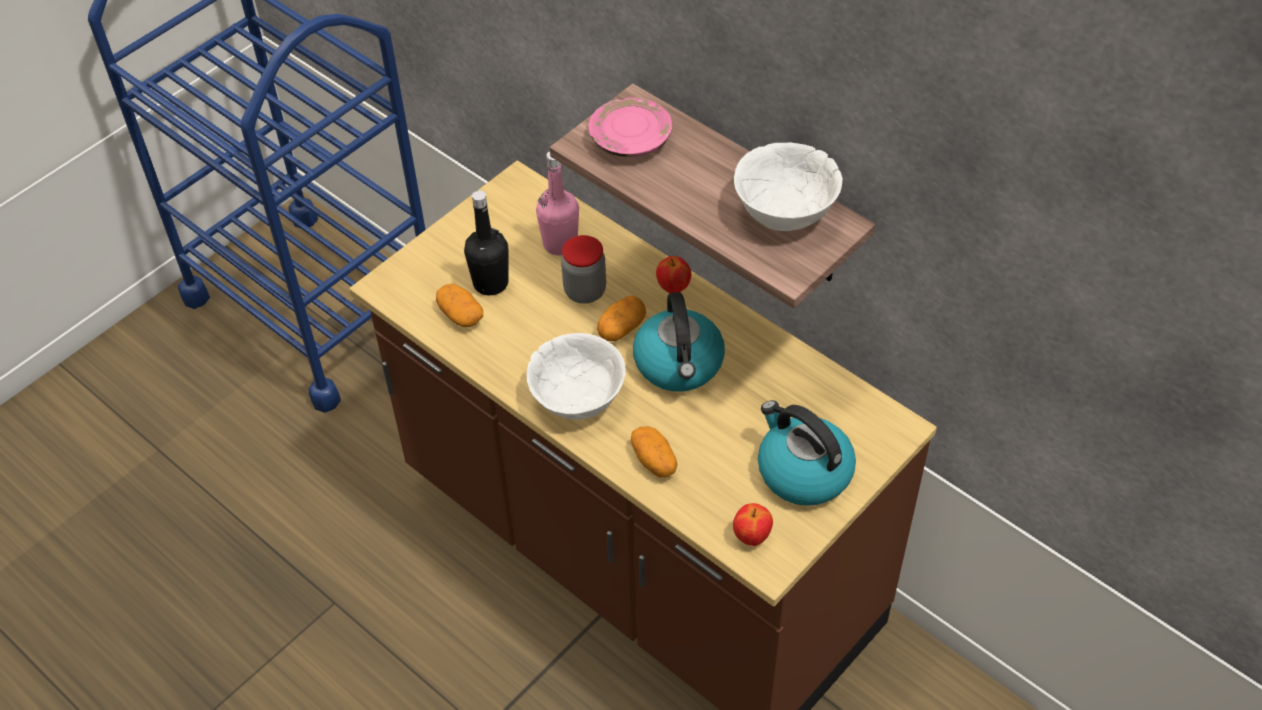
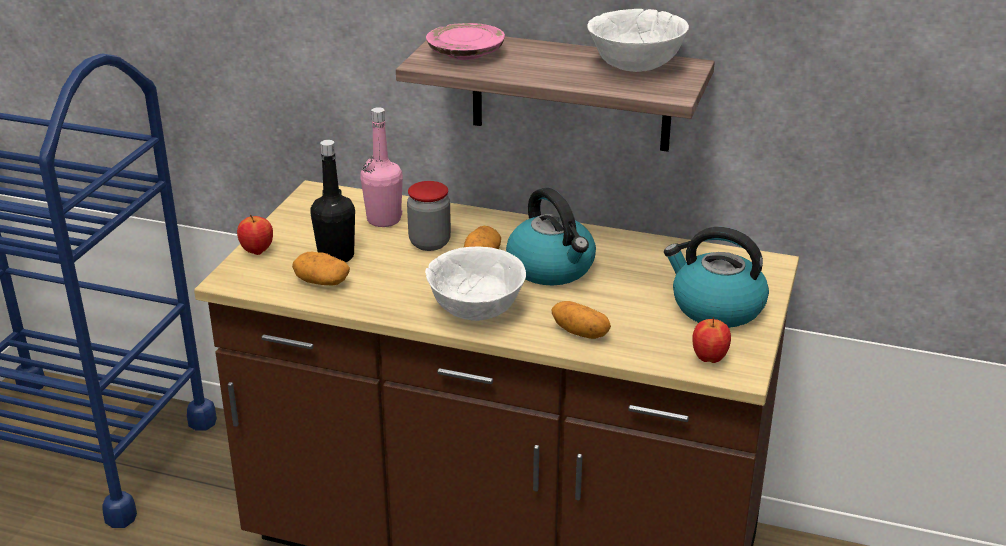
camera: 25 degrees left, 20 degrees down
apple [656,256,691,293] -> apple moved to [237,215,273,255]

